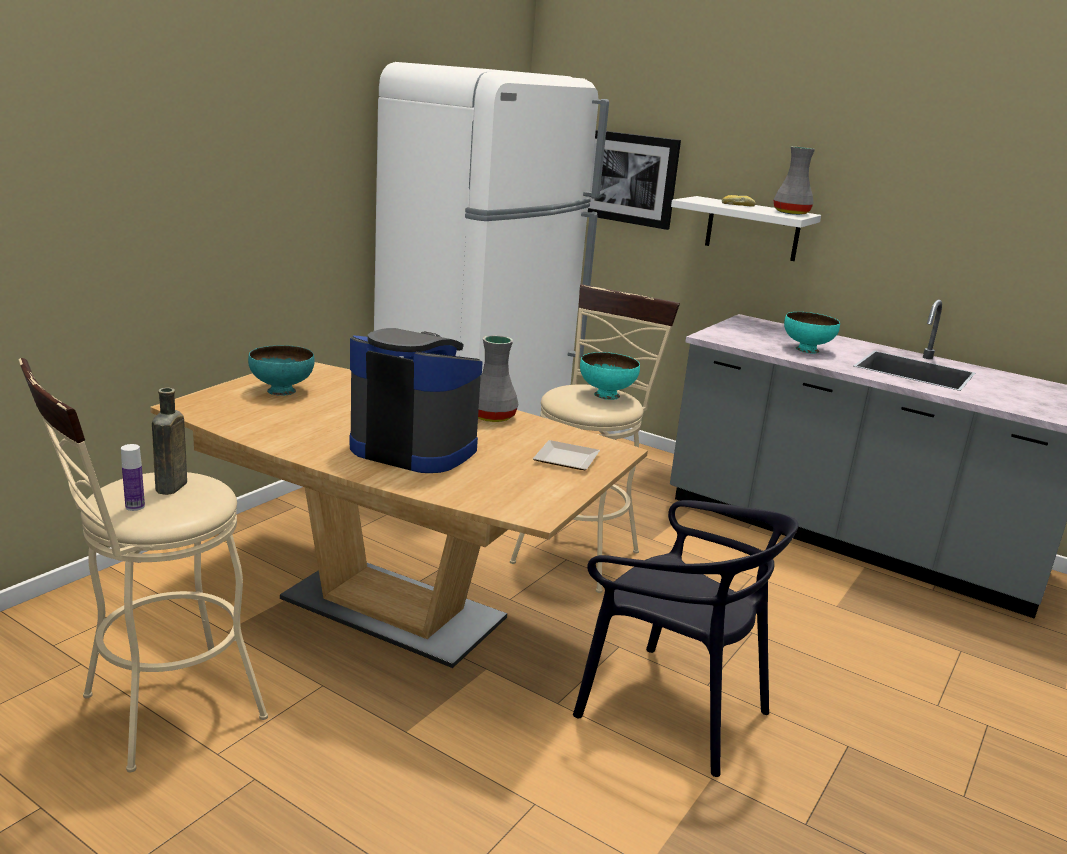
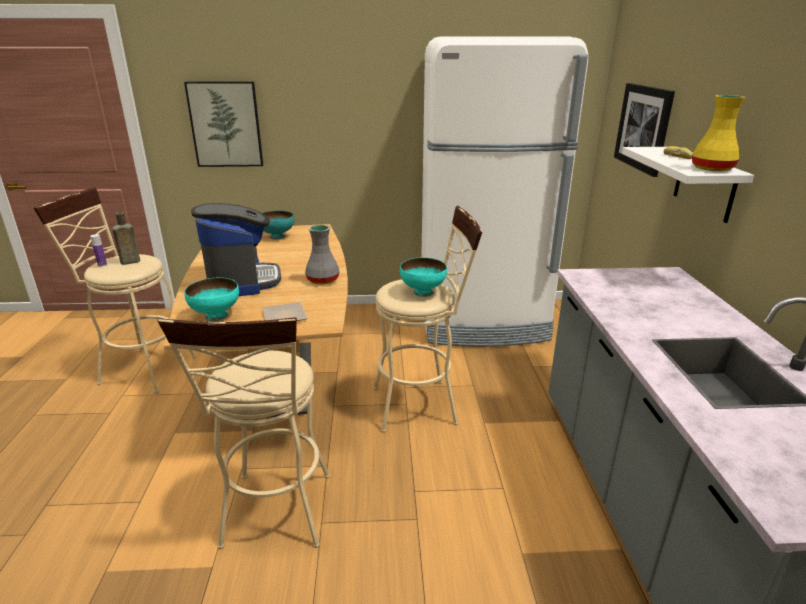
camera: 55 degrees right, 5 degrees up
black chair [573,500,798,777] -> beige stool [157,317,330,549]
grey vase [774,146,815,215] -> yellow vase [692,95,745,171]
turquoise bowl [784,312,840,353] -> turquoise bowl moved to [185,278,239,321]
none -> picture [184,81,263,167]

